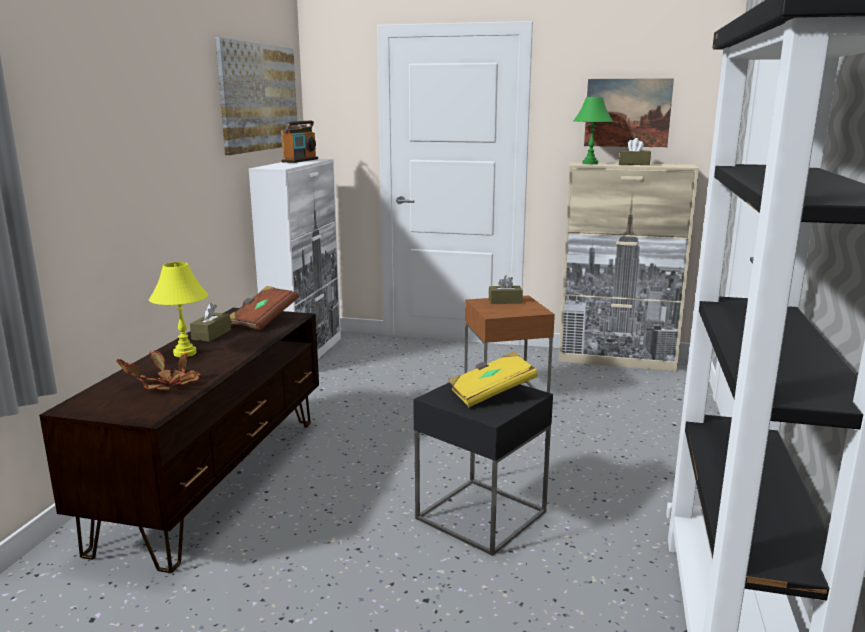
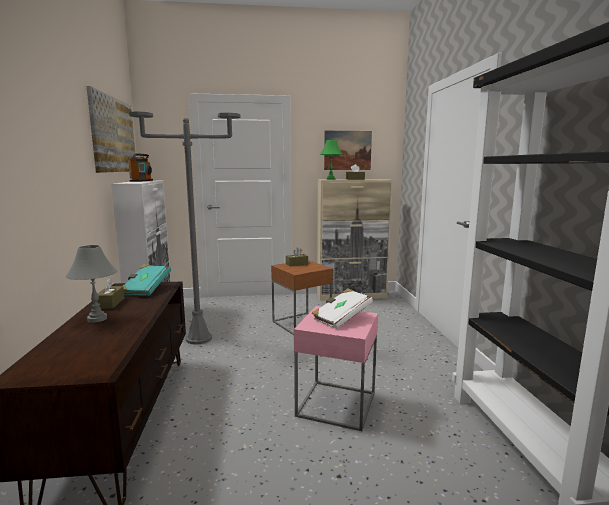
camera: 20 degrees left, 5 degrees down
potted plant [116,350,201,390] -> none
yellow table lamp [149,262,208,357] -> grey table lamp [66,245,117,323]
brown book [230,286,299,330] -> turquoise book [123,264,171,296]
black side table [413,382,553,556] -> pink side table [294,306,378,431]
yellow book [448,351,538,407] -> white book [312,288,373,329]
none -> grey floor lamp [129,111,241,345]

